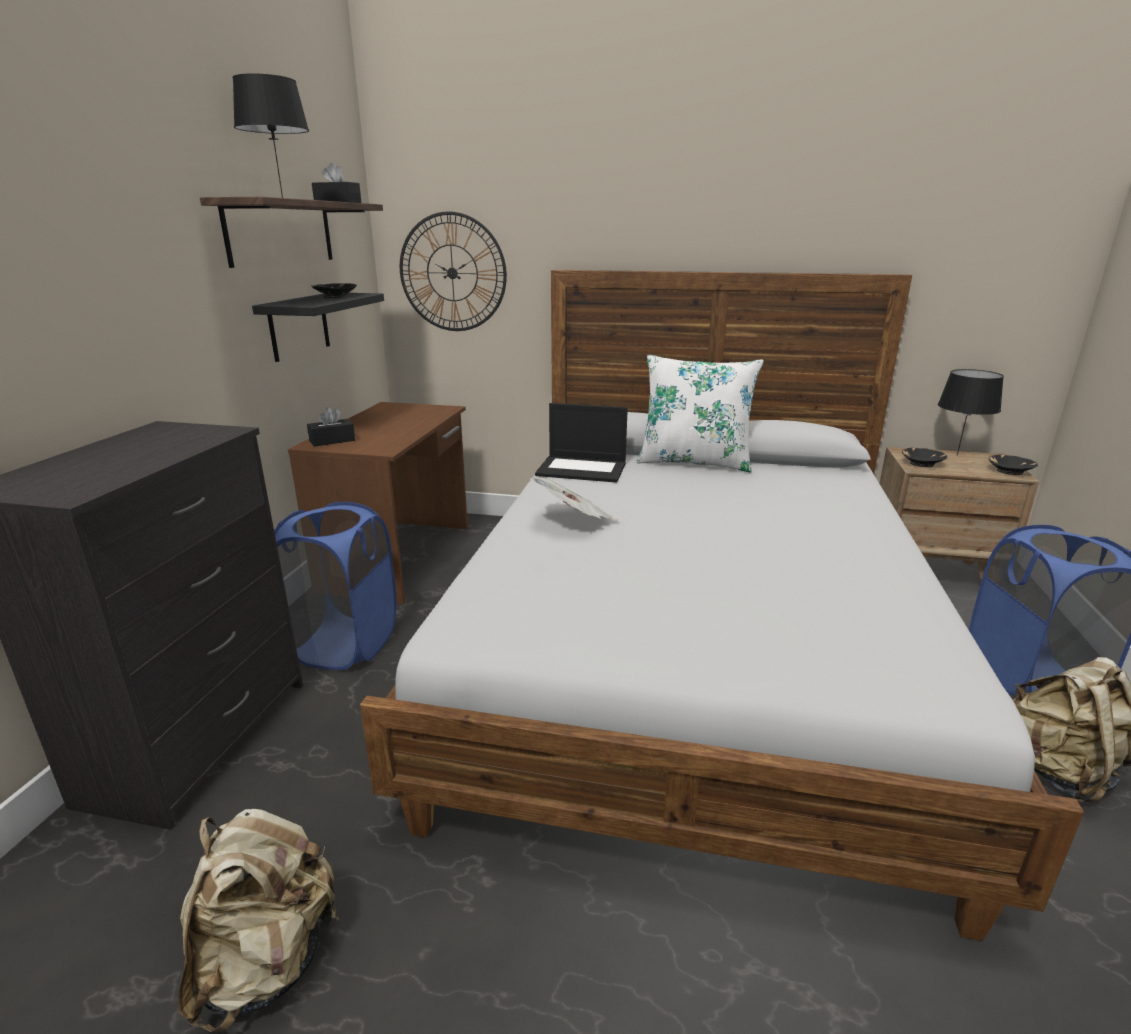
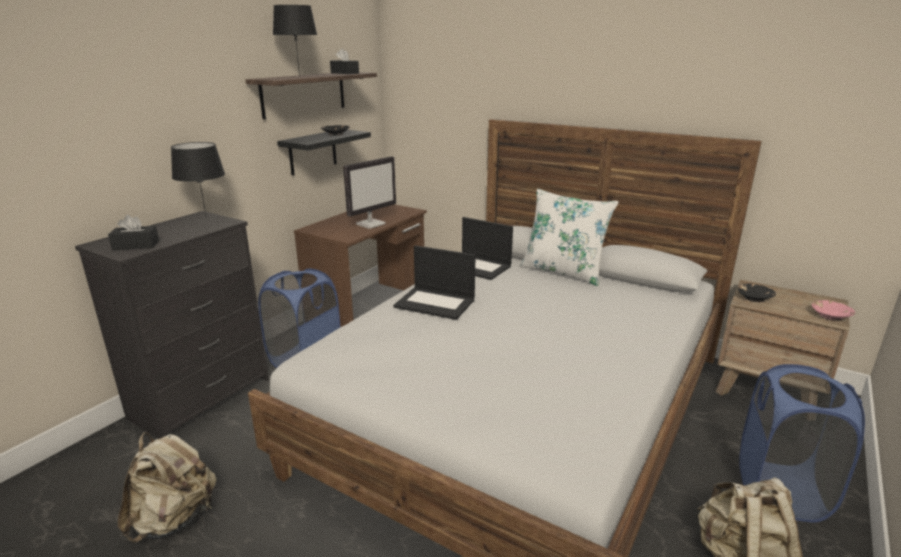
camera: 20 degrees right, 0 degrees up
black tissue box [307,407,355,447] -> black tissue box moved to [108,215,159,250]
wall clock [400,211,507,331] -> none
newspaper [529,477,618,520] -> laptop [393,245,476,320]
black table lamp [938,369,1004,456] -> black table lamp moved to [171,142,225,219]
black bowl [988,454,1038,475] -> pink bowl [812,300,855,321]
none -> monitor [343,156,396,229]

